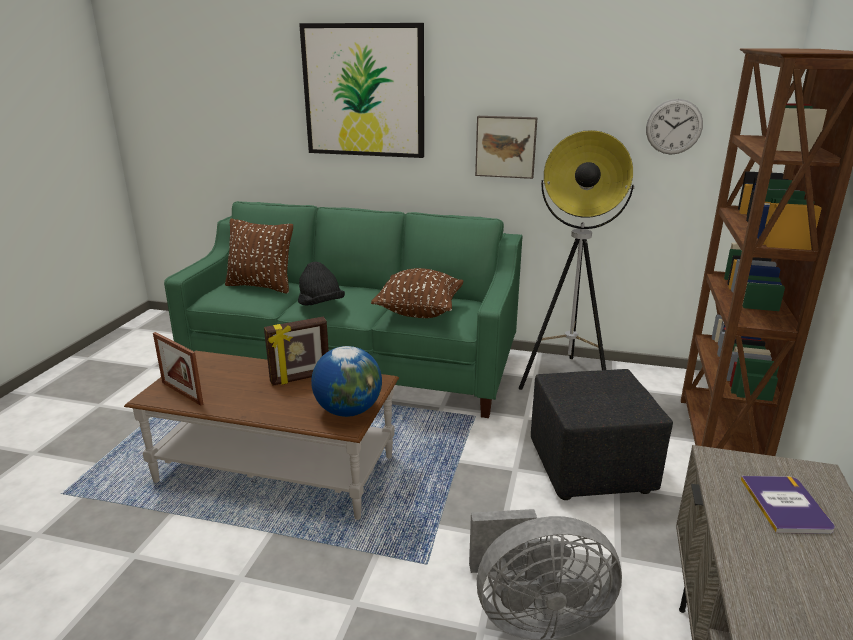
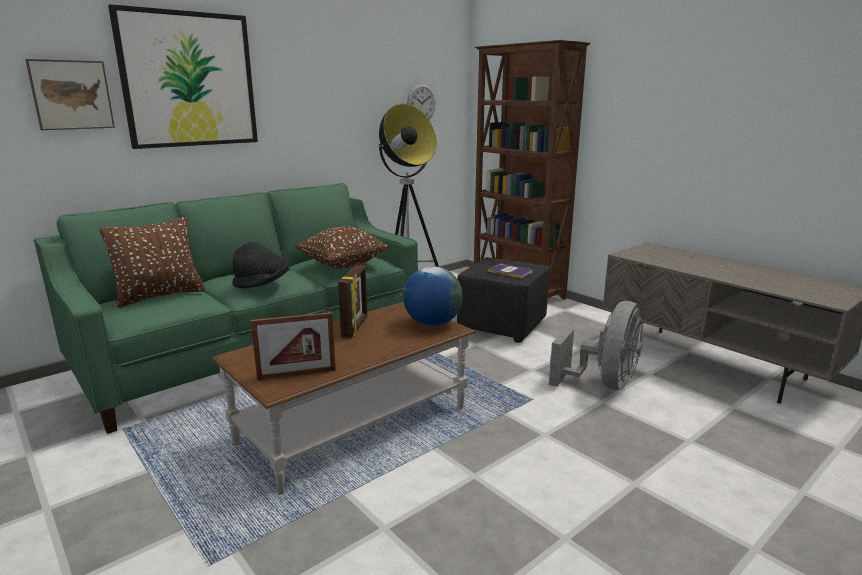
camera: 55 degrees left, 5 degrees down
picture [475,116,538,179] -> picture moved to [25,59,115,130]
book [741,476,835,534] -> book moved to [488,264,532,278]

